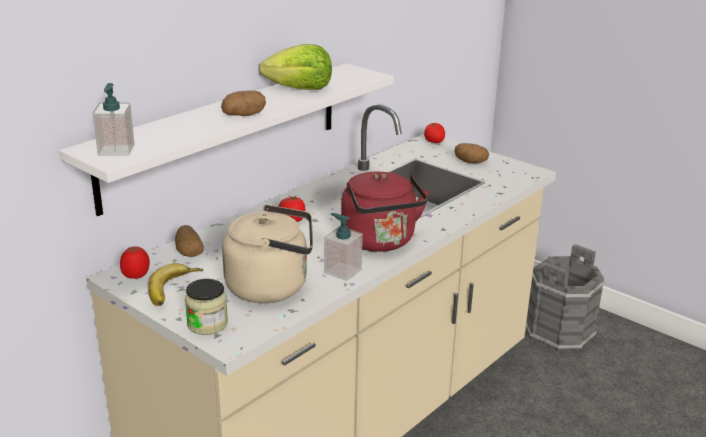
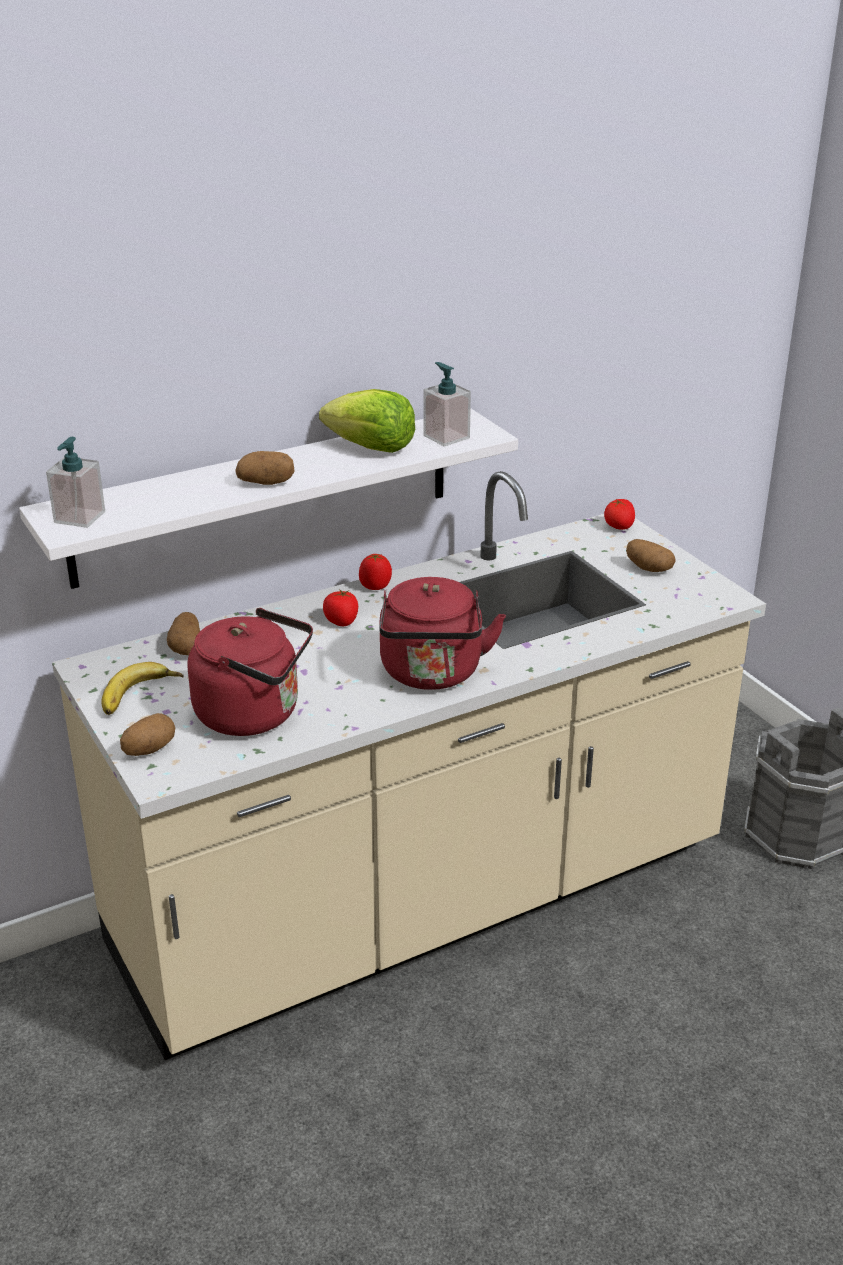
camera: 20 degrees right, 5 degrees up
tomato [120,246,150,279] -> tomato moved to [359,554,392,590]
jar [185,279,228,335] -> potato [120,713,175,756]
beige kettle [222,204,313,303] -> red kettle [188,608,313,736]
soap dispenser [324,213,363,281] -> soap dispenser moved to [423,362,471,446]

